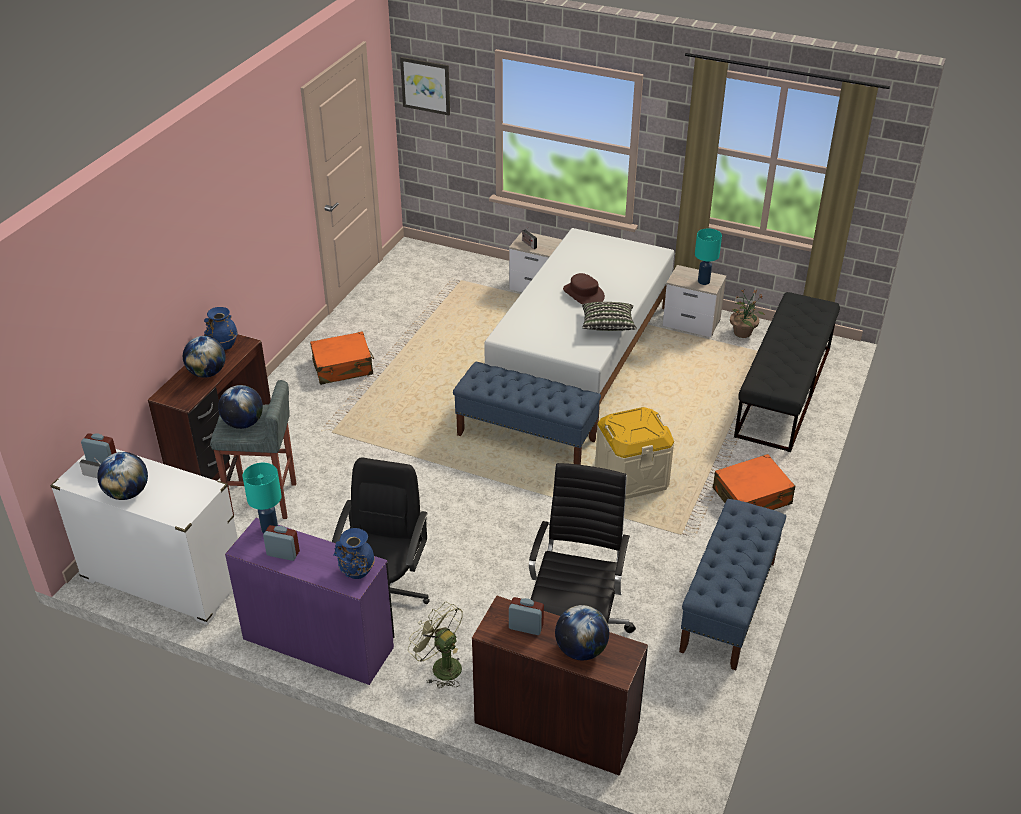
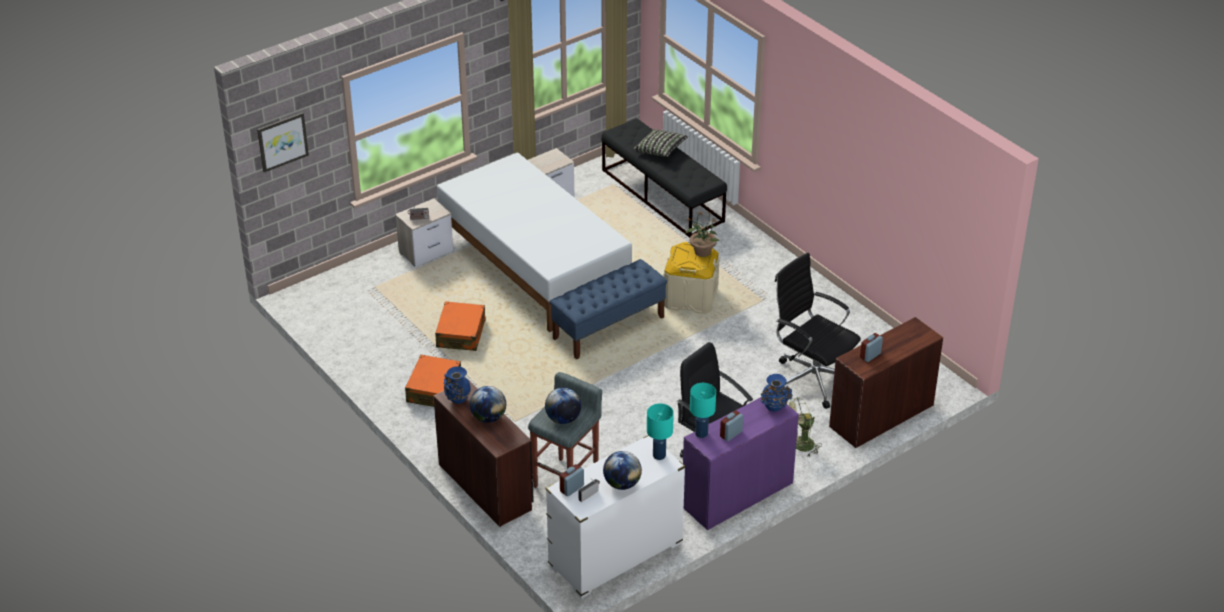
camera: 60 degrees left, 0 degrees up
globe [555,605,609,660] -> none
brown hat [563,273,605,304] -> none
pillow [582,302,637,331] -> pillow moved to [634,129,688,157]
blue bench [679,499,786,670] -> none
turquoise table lamp [695,228,722,285] -> turquoise table lamp moved to [647,404,674,460]
orange suitcase [713,454,795,510] -> orange suitcase moved to [435,301,485,351]
potted plant [730,290,765,338] -> potted plant moved to [685,212,719,257]

